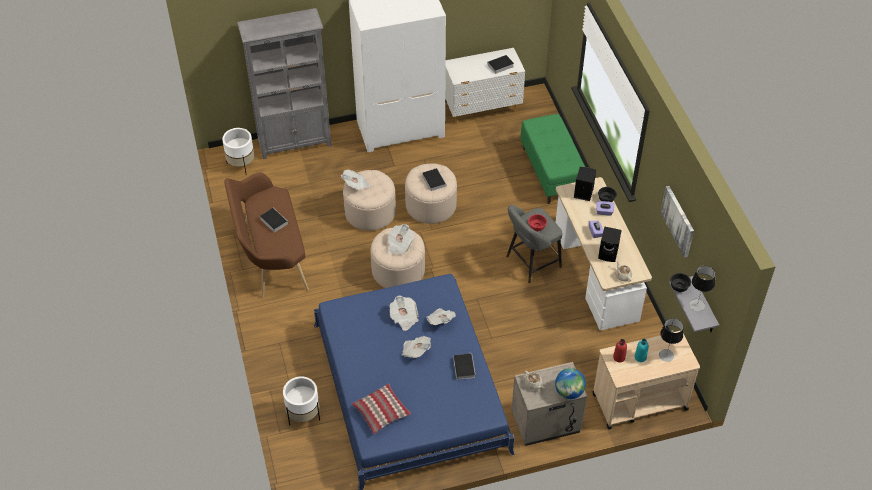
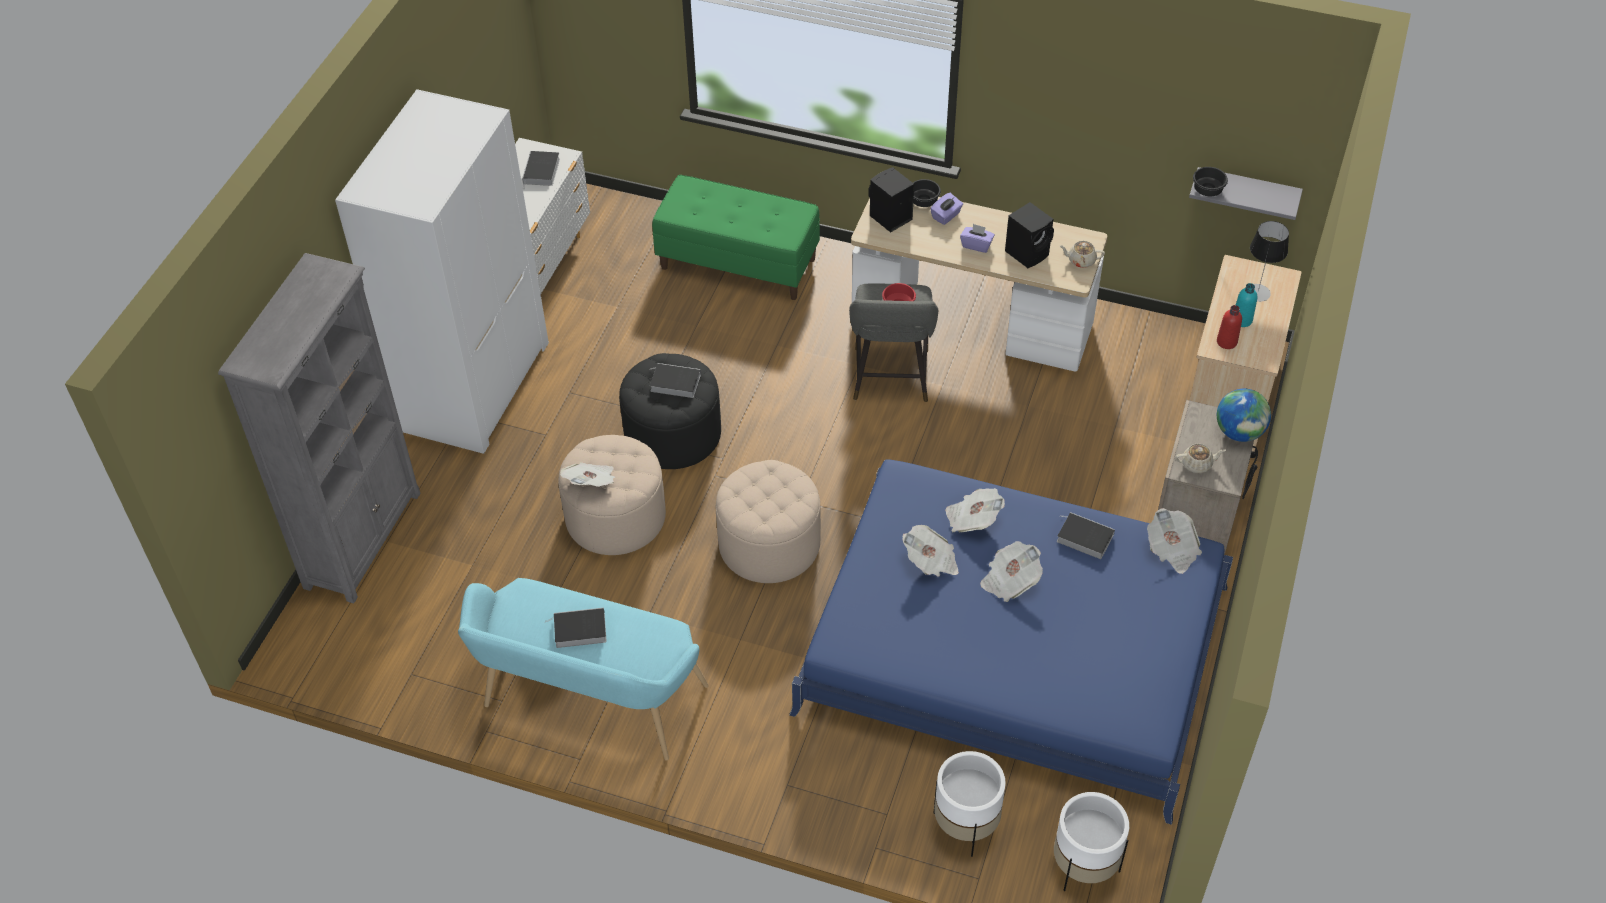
camera: 55 degrees left, 0 degrees up
white planter [222,128,254,173] -> white planter moved to [1054,792,1129,891]
brown bench [224,173,309,297] -> turquoise bench [458,578,709,761]
pillow [352,384,411,434] -> none
newspaper [387,224,415,255] -> newspaper moved to [1147,508,1202,574]
beige ottoman [405,163,457,224] -> black ottoman [619,353,721,469]
picture [660,186,694,258] -> none
table lamp [690,266,715,311] -> none

